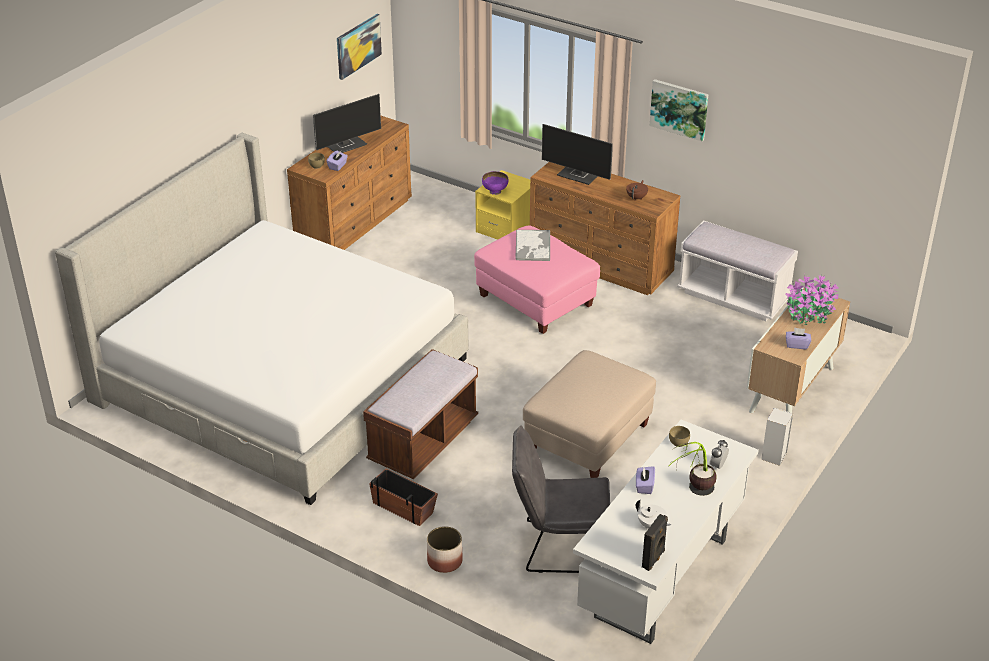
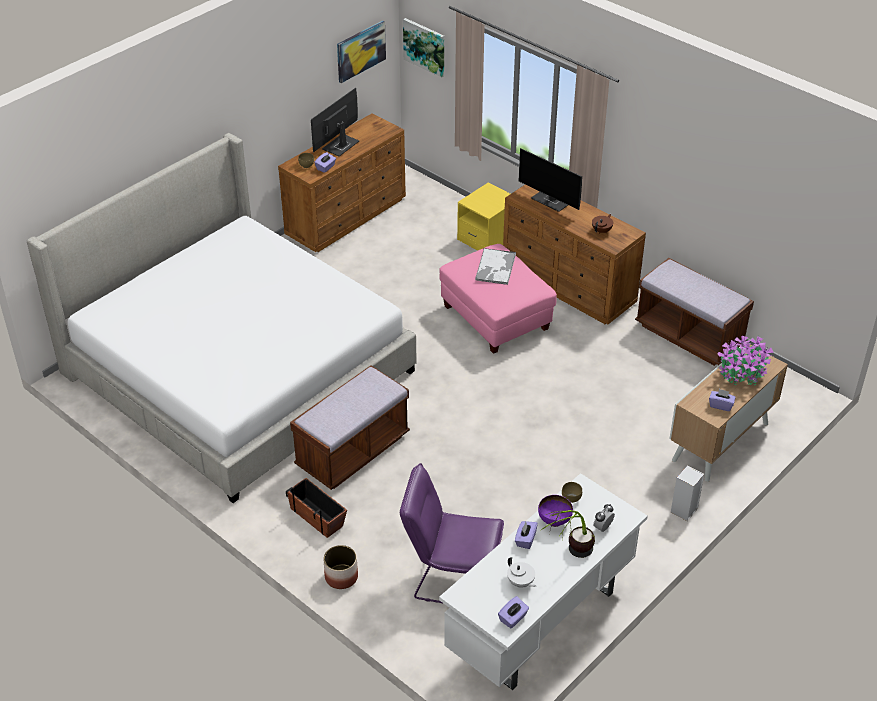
camera: 10 degrees right, 5 degrees up
monitor [313,94,381,153] -> monitor turned 150 degrees clockwise [311,88,359,156]
purple bowl [482,171,508,195] -> purple bowl moved to [538,495,573,527]
grey chair [512,426,610,573] -> purple chair [400,463,504,604]
beige ottoman [523,350,656,478] -> none
black speaker [642,514,668,571] -> purple tissue box [498,596,529,629]
picture [650,79,709,141] -> picture moved to [403,18,444,78]
white bench [677,220,798,321] -> brown bench [635,258,754,366]

